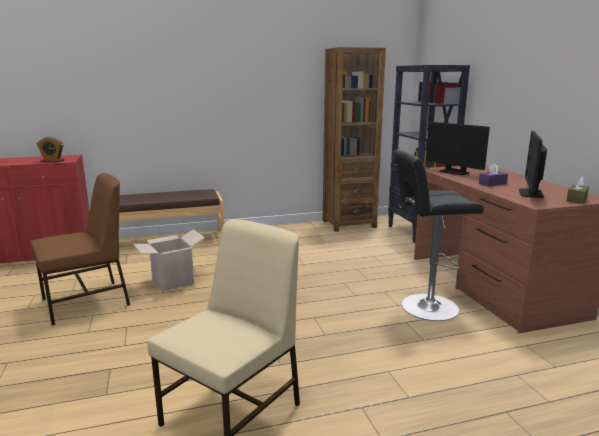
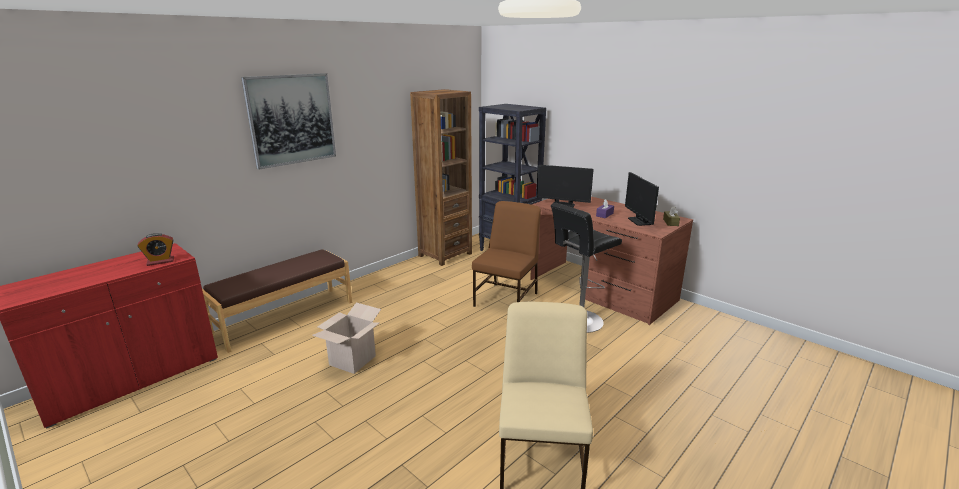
camera: 30 degrees left, 5 degrees up
brown chair [30,173,130,325] -> brown chair moved to [472,201,541,307]
none -> picture [241,73,336,169]

